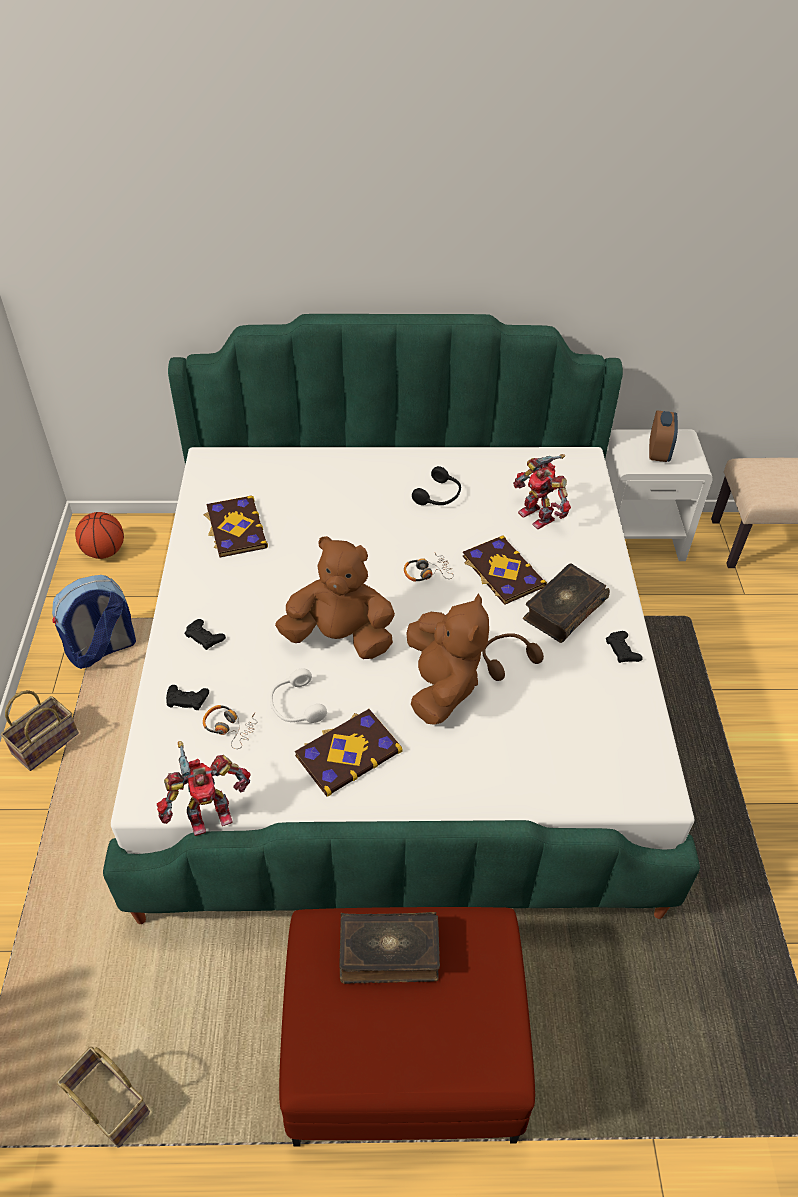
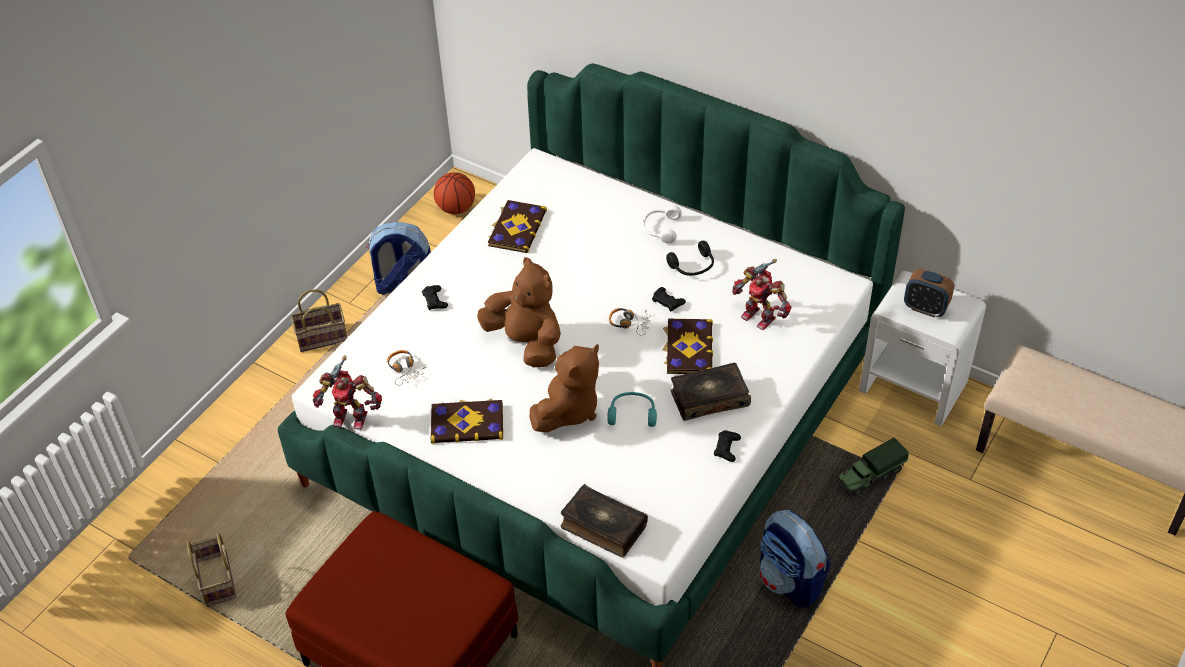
camera: 35 degrees right, 0 degrees up
black game controller [166,685,209,710] -> black game controller moved to [652,287,686,312]
white headphones [270,668,327,723] -> white headphones moved to [643,205,682,244]
book [339,912,440,984] -> book moved to [561,484,648,558]
brown headphones [482,633,544,681] -> turquoise headphones [607,392,657,427]
toy robot [513,454,571,529] -> toy robot turned 45 degrees counterclockwise [732,259,791,330]
alarm clock [649,410,678,462] -> alarm clock turned 75 degrees clockwise [904,269,954,318]
none -> backpack [760,509,831,607]
none -> toy truck [835,438,909,497]

